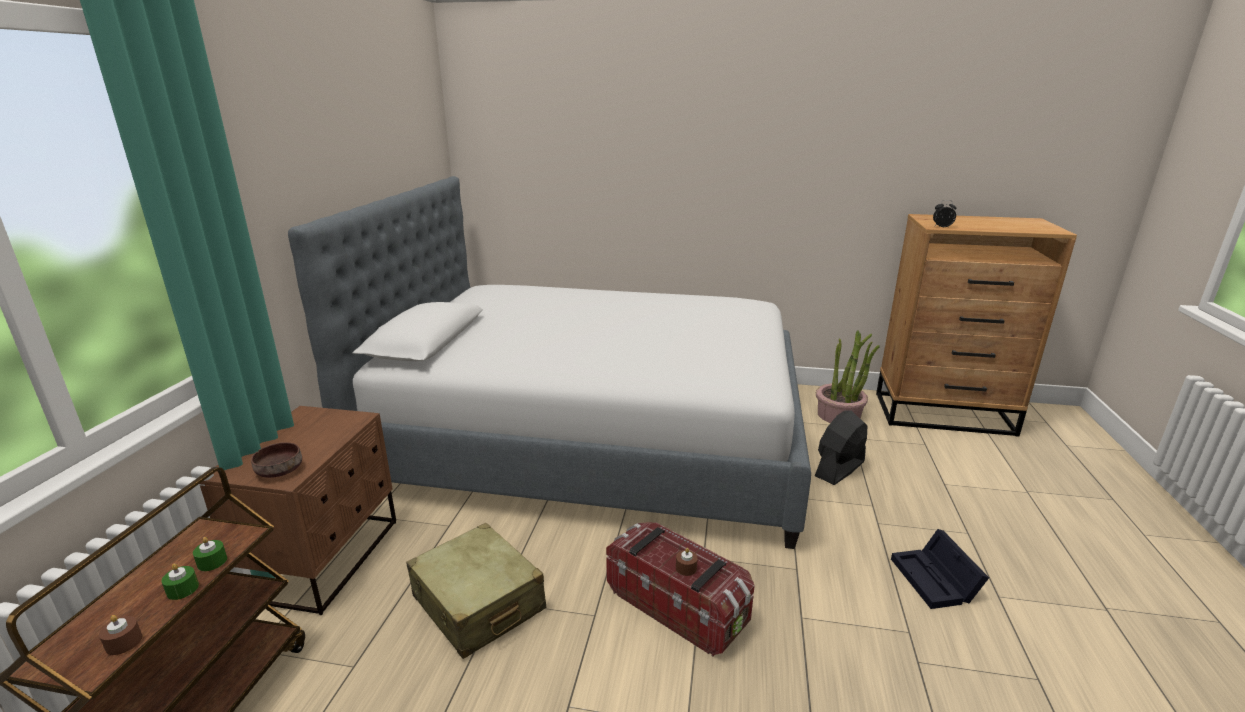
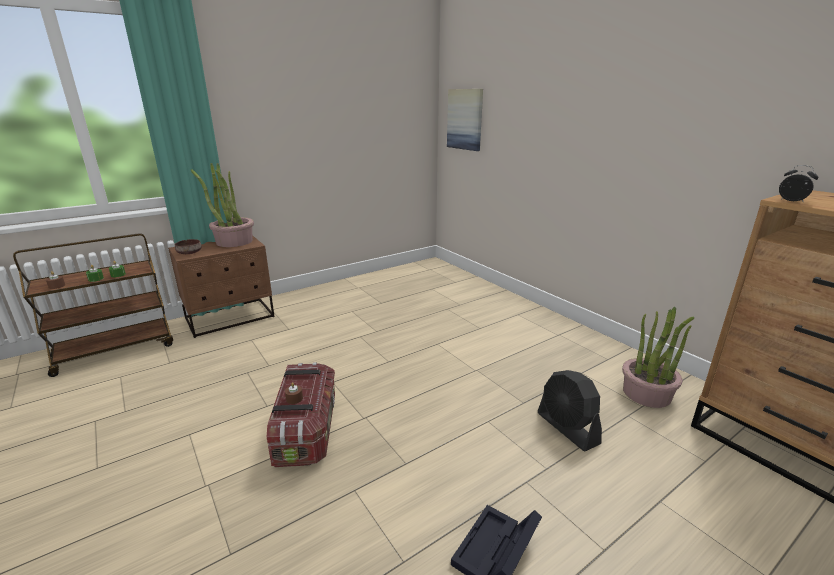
camera: 45 degrees right, 0 degrees up
bed [288,176,811,549] -> none
beige suitcase [406,523,546,659] -> none
black fan [815,410,867,485] -> black fan turned 120 degrees counterclockwise [537,370,602,451]
none -> potted plant [191,163,254,247]
none -> picture [447,89,483,151]

